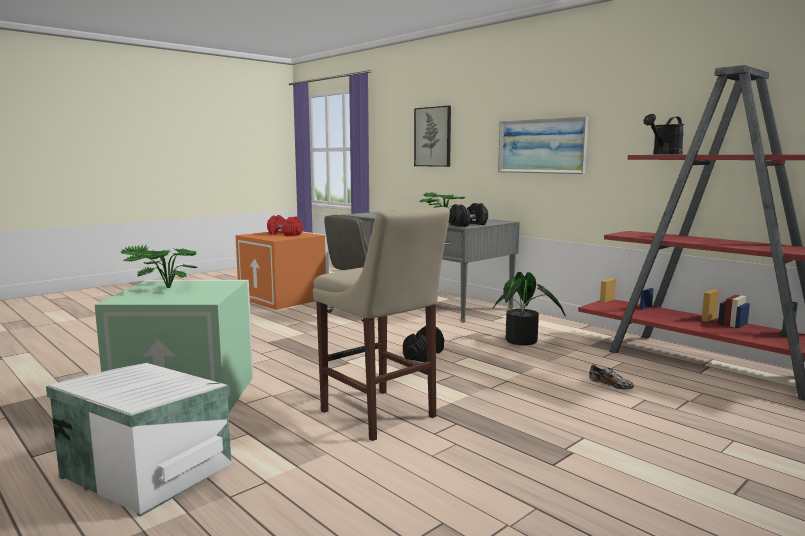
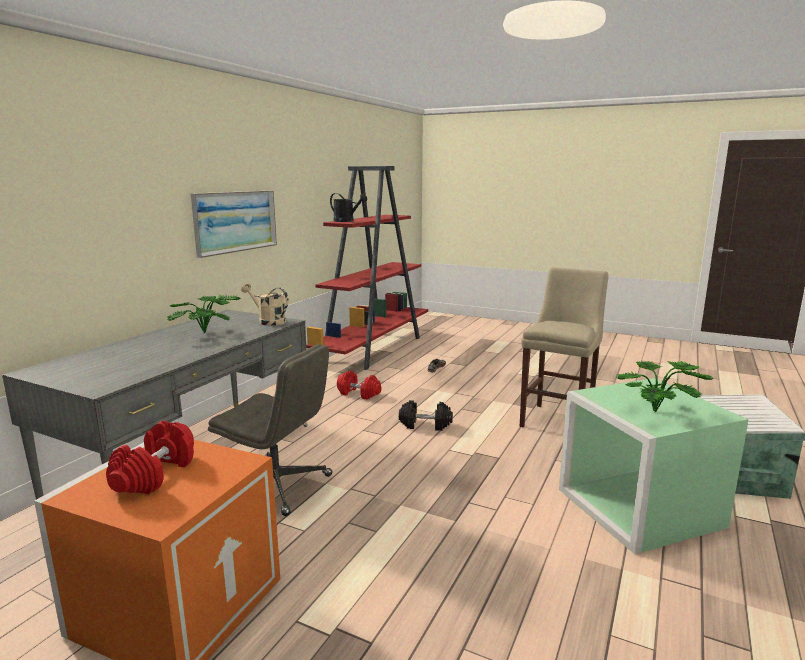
camera: 110 degrees left, 5 degrees up
picture [414,106,451,167] -> none
black dumbbell [449,203,488,227] -> beige watering can [241,283,288,326]
potted plant [493,272,566,345] -> red dumbbell [337,371,382,400]

